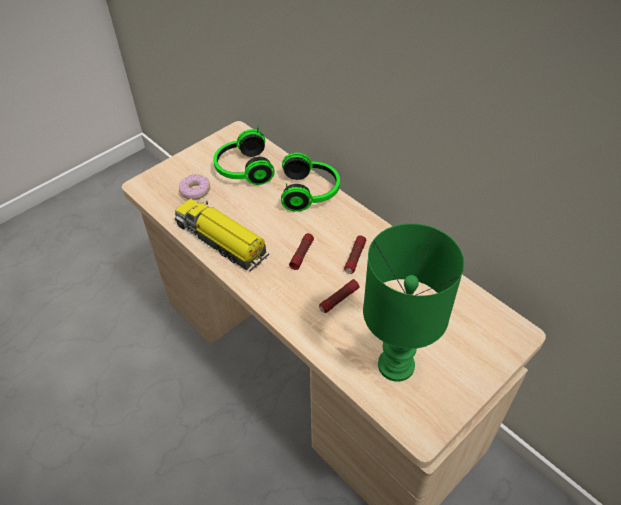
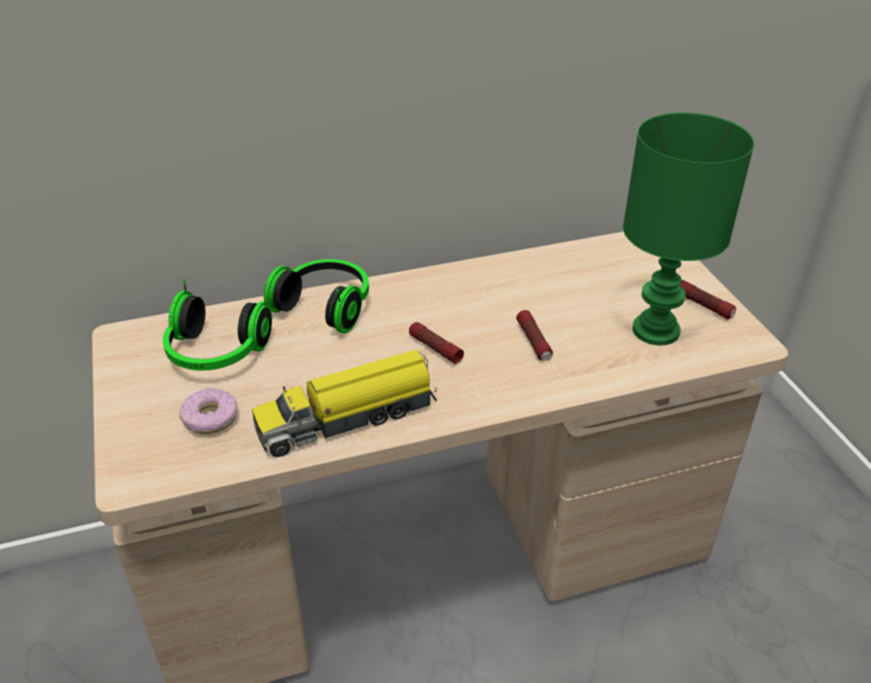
camera: 65 degrees left, 10 degrees down
flashlight [344,235,367,274] -> flashlight moved to [680,280,736,319]

